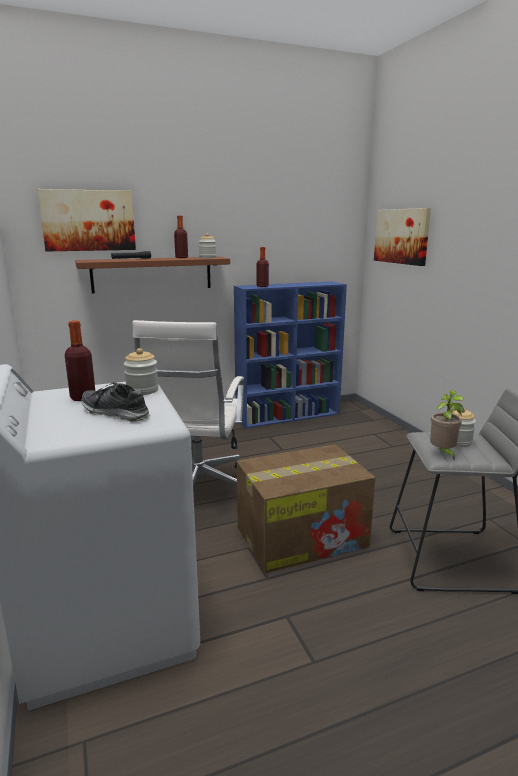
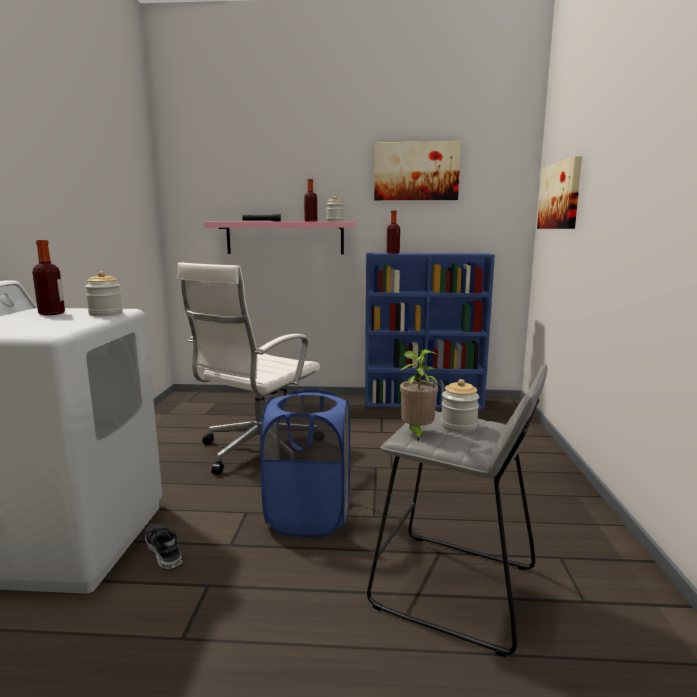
camera: 25 degrees right, 5 degrees down
picture [37,189,136,252] -> picture moved to [374,141,461,200]
brown shelf [75,257,230,294] -> pink shelf [204,221,355,254]
shoe [81,383,150,422] -> shoe moved to [145,523,183,569]
cardboard box [237,444,375,573] -> blue laundry basket [260,389,350,537]

